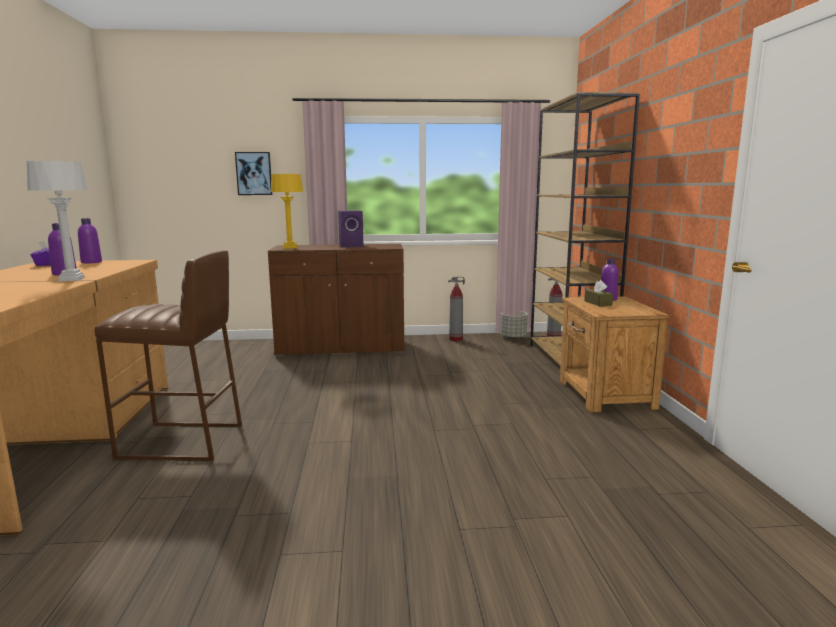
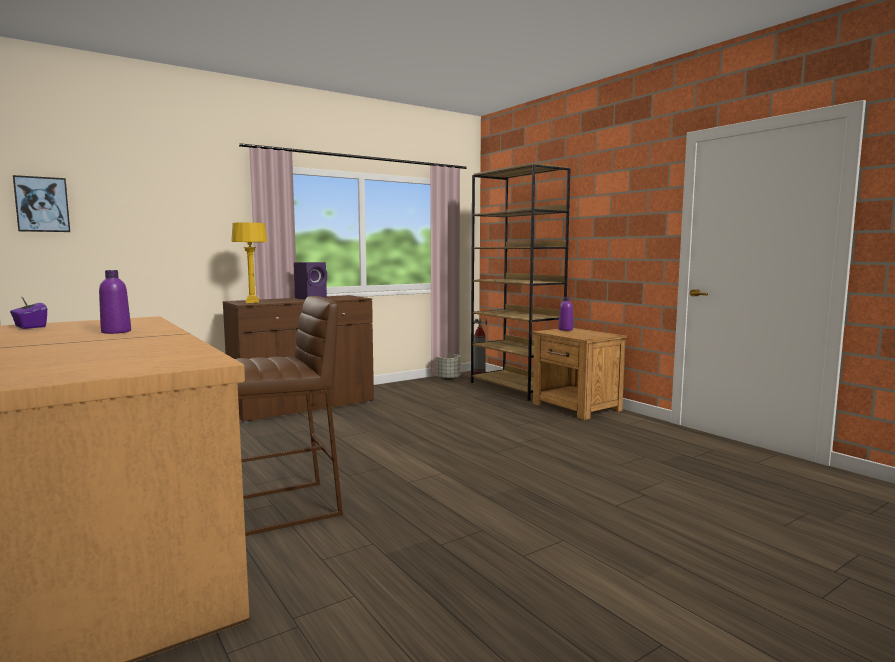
camera: 30 degrees left, 5 degrees down
grey table lamp [27,161,88,281] -> none
purple bottle [78,218,102,263] -> none
picture [235,152,272,195] -> picture moved to [13,175,70,232]
fire extinguisher [448,277,465,341] -> none
brown tissue box [584,280,613,306] -> none

